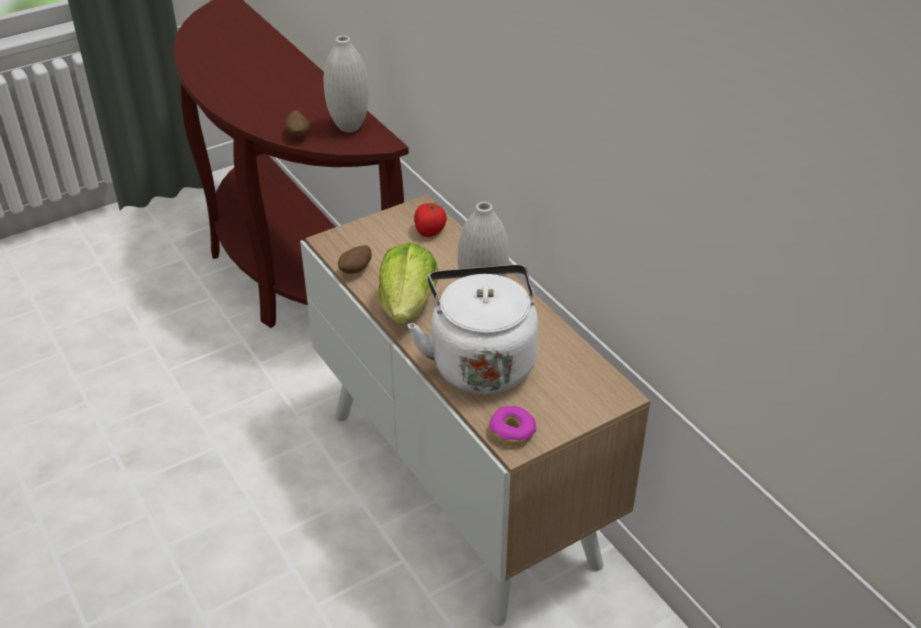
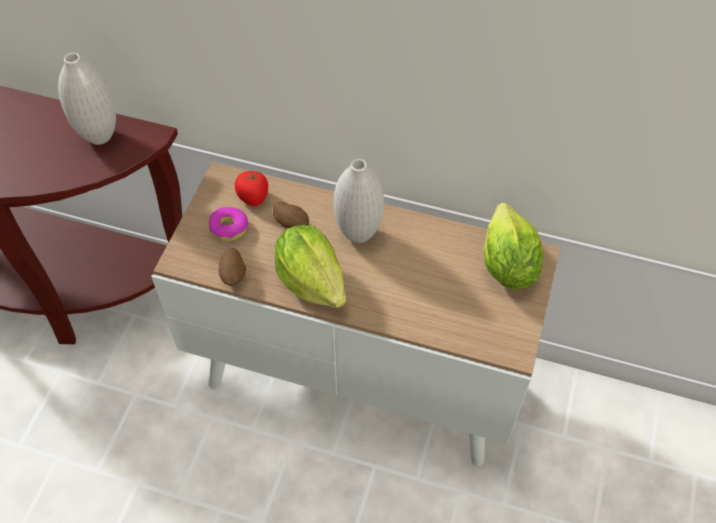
camera: 40 degrees left, 15 degrees up
potato [285,111,310,137] -> potato moved to [273,202,309,228]
white kettle [408,264,538,394] -> none
donut [490,406,536,446] -> donut moved to [209,207,248,241]
none -> lettuce [484,203,544,290]

